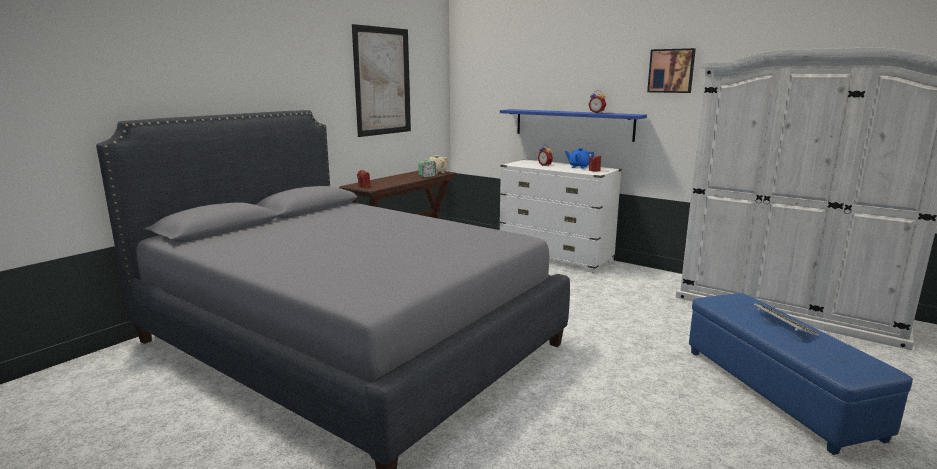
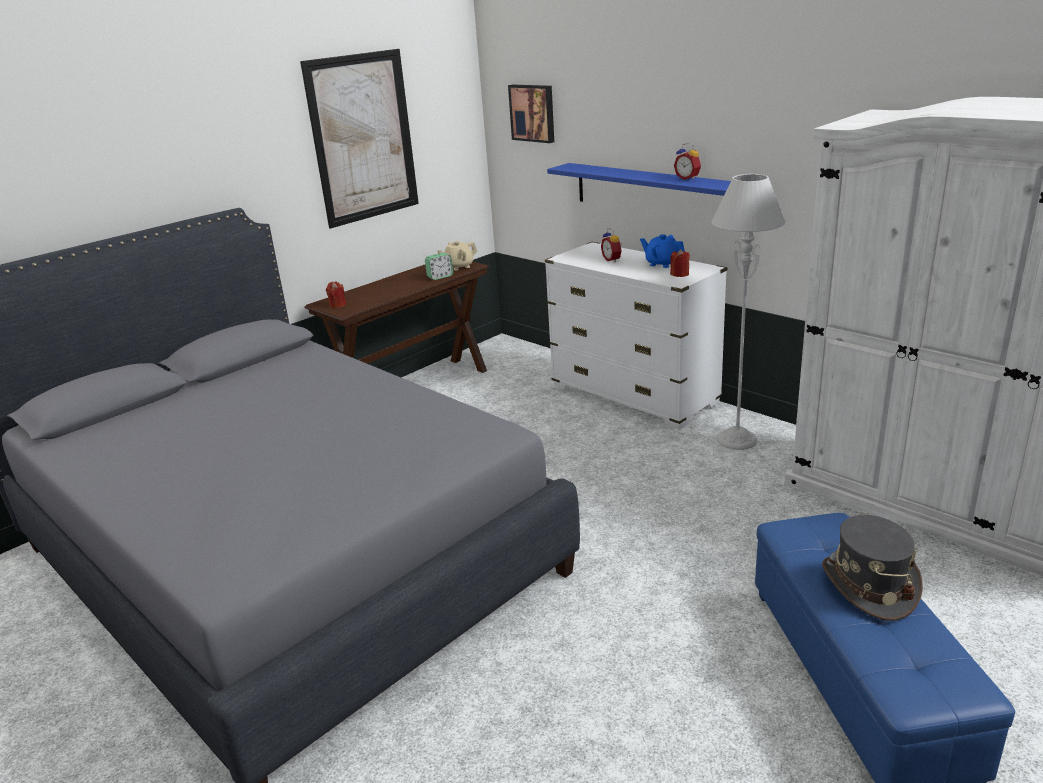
camera: 10 degrees right, 10 degrees up
picture [647,48,696,93] -> picture moved to [508,85,554,143]
keyboard [754,303,819,337] -> grey hat [822,515,923,621]
none -> grey floor lamp [712,174,785,450]

